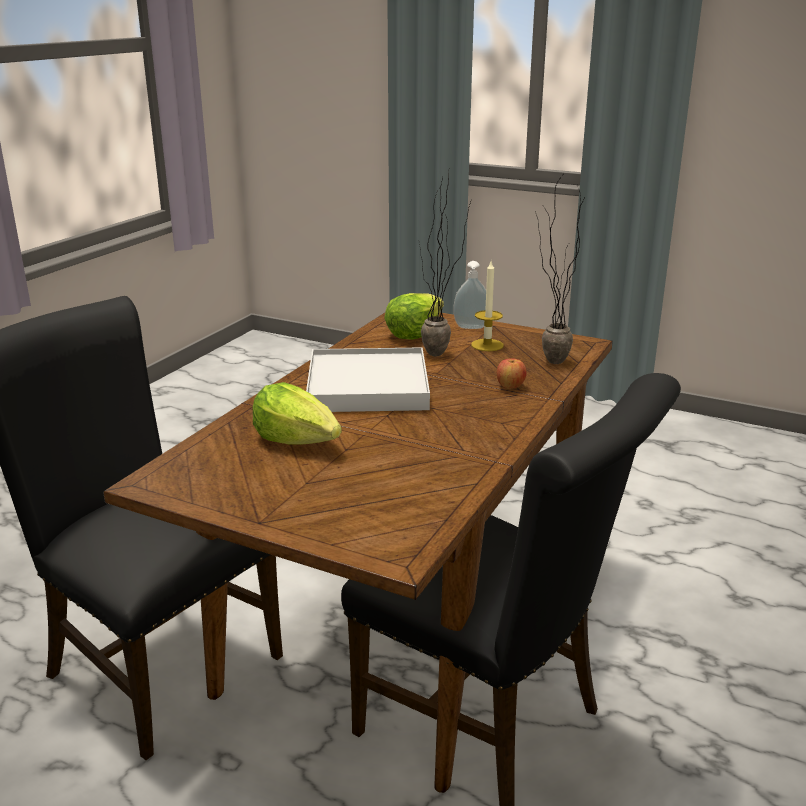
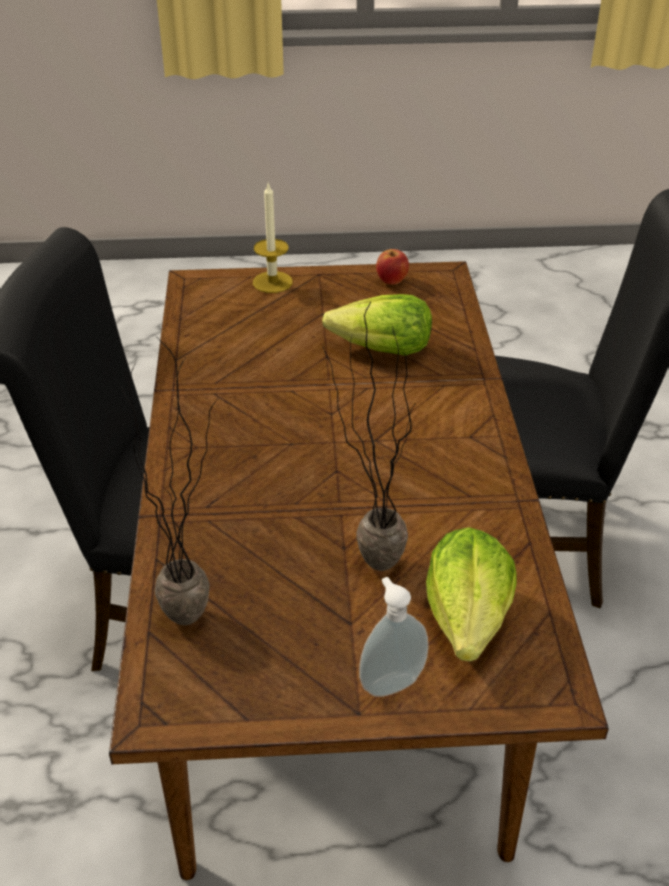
camera: 150 degrees right, 15 degrees up
white tray [306,347,430,412] -> none
candle [471,261,504,351] -> candle moved to [253,183,293,293]
apple [497,358,527,389] -> apple moved to [376,249,409,285]

